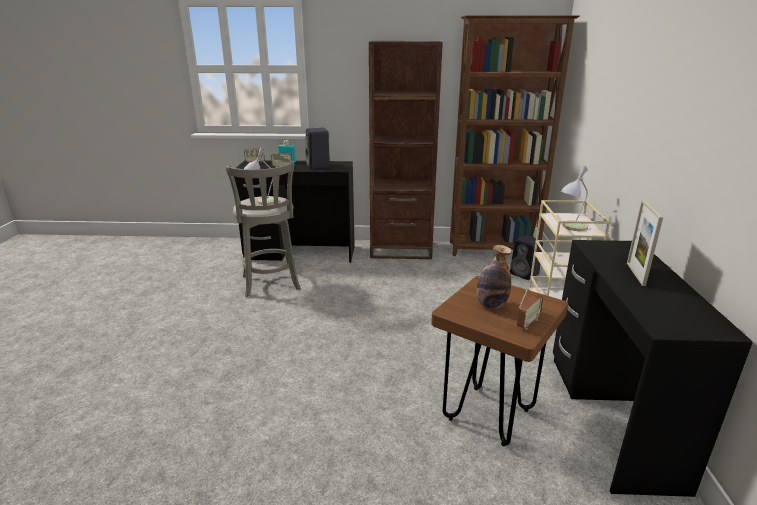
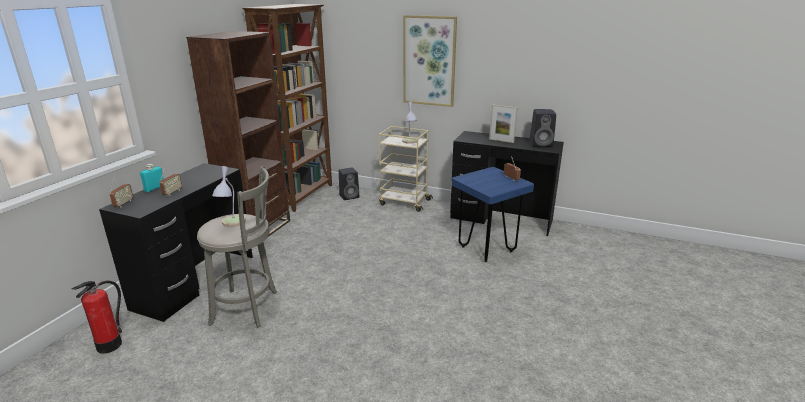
camera: 70 degrees left, 0 degrees up
black speaker [305,128,330,169] -> black speaker moved to [530,109,556,147]
brown stool [431,276,568,446] -> blue stool [451,167,534,262]
bottle [476,245,512,309] -> none
none -> fire extinguisher [72,280,122,354]
none -> picture [403,15,457,107]

